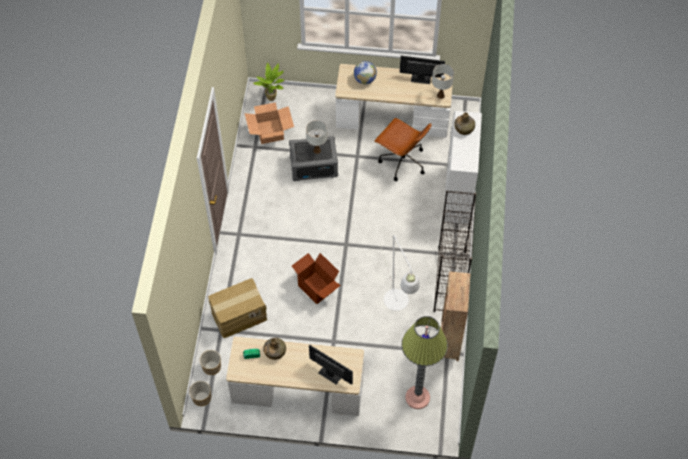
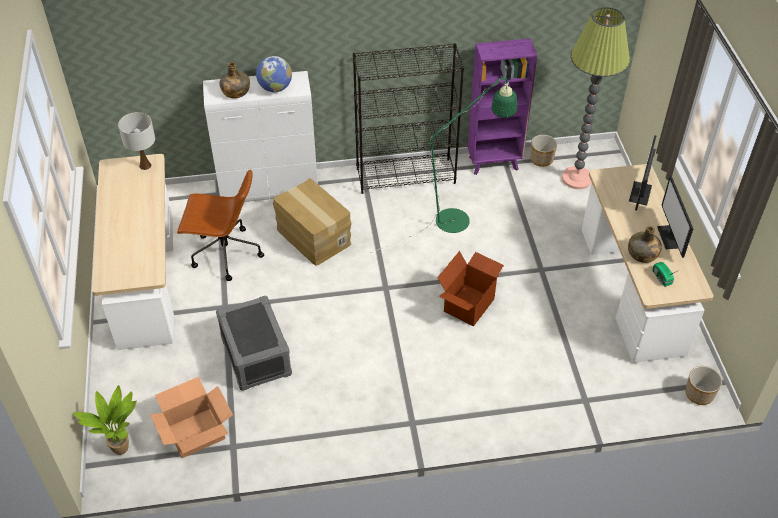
camera: 105 degrees left, 10 degrees down
planter [200,350,221,375] -> planter moved to [530,135,557,167]
cardboard box [208,278,267,338] -> cardboard box moved to [273,178,351,266]
white table lamp [306,120,327,154] -> none
globe [354,61,377,84] -> globe moved to [256,56,292,92]
brown office chair [374,118,432,181] -> brown office chair turned 75 degrees clockwise [177,169,264,281]
white floor lamp [380,236,420,311] -> green floor lamp [370,76,517,253]
monitor [400,56,445,84] -> monitor moved to [657,176,693,258]
brown bookcase [441,271,470,362] -> purple bookcase [468,38,537,175]

